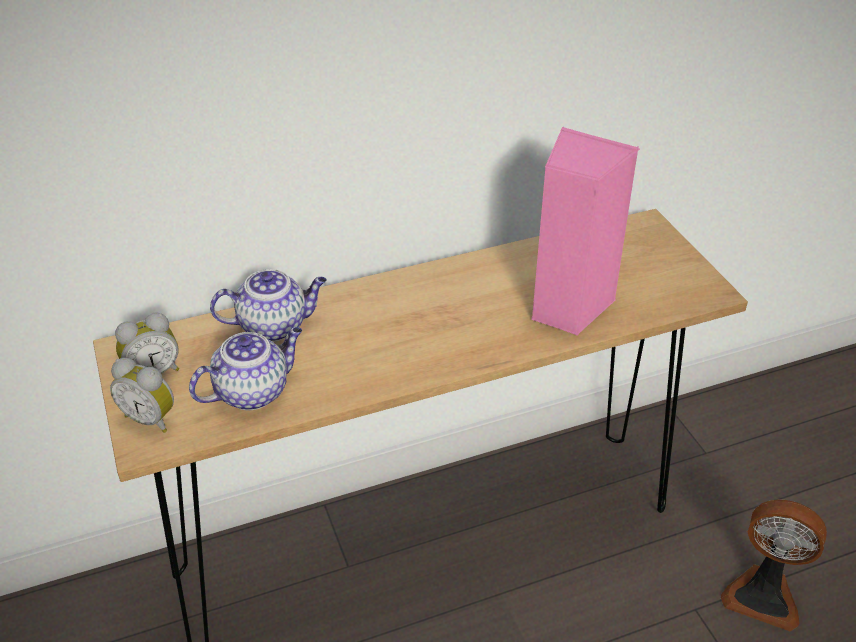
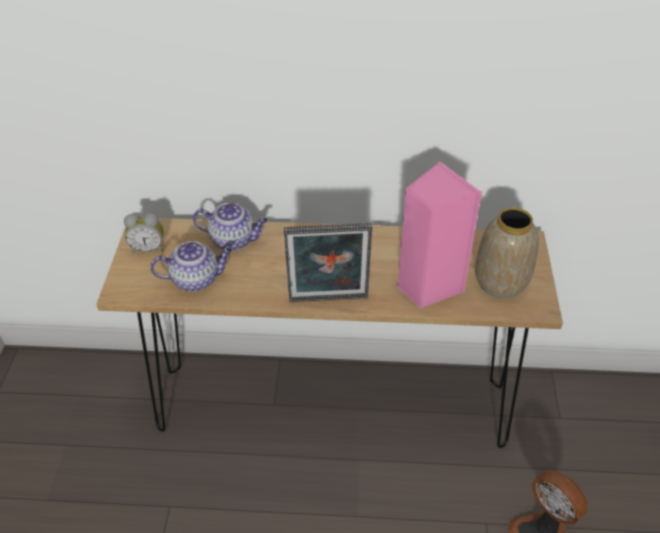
camera: 25 degrees right, 5 degrees up
alarm clock [110,358,174,433] -> none
none -> picture frame [284,223,372,302]
none -> vase [475,207,539,299]

